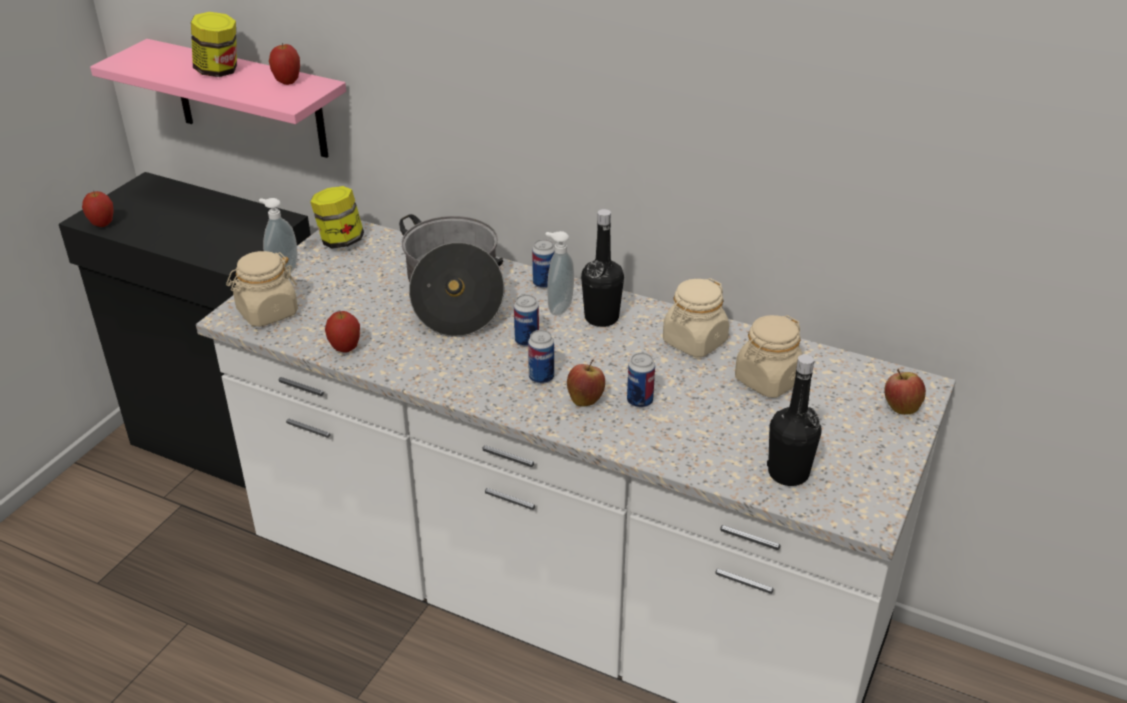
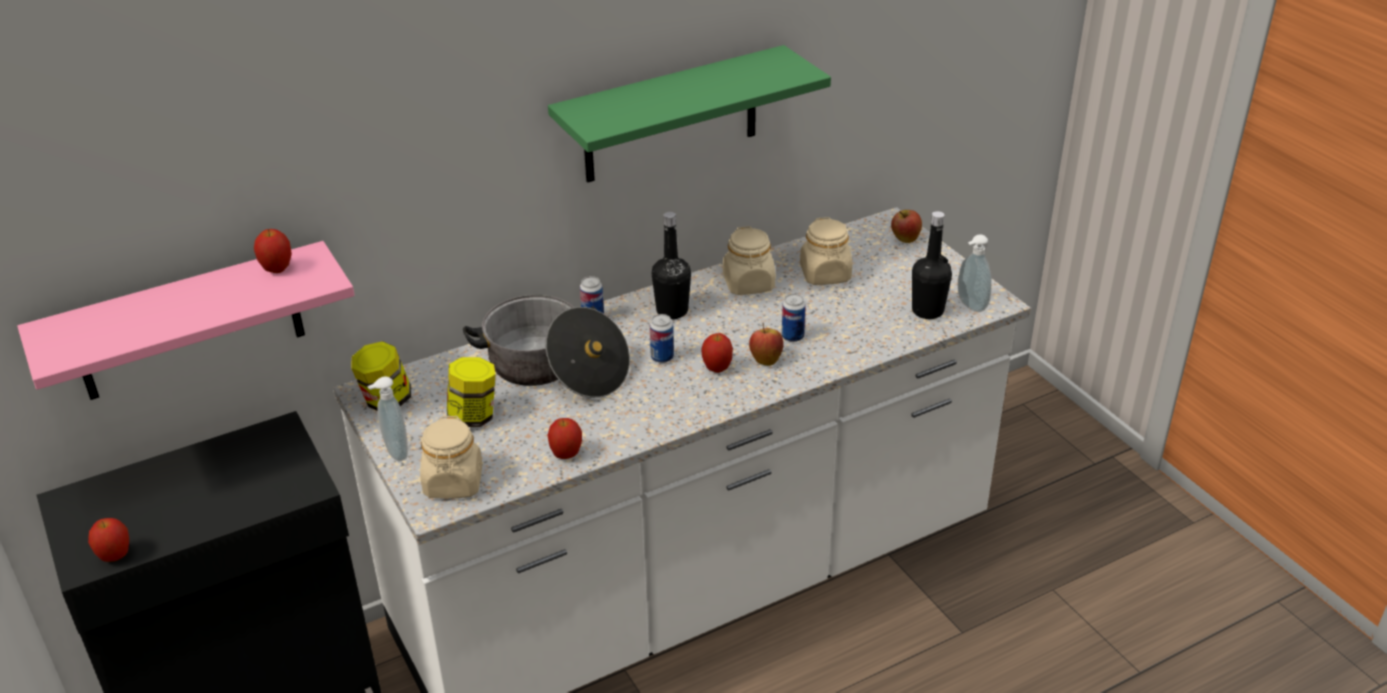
camera: 55 degrees left, 0 degrees up
jar [191,12,237,77] -> jar moved to [447,357,496,427]
can [528,330,554,384] -> apple [701,333,733,373]
soap dispenser [545,231,574,316] -> soap dispenser moved to [958,234,992,312]
none -> green shelf [548,45,831,182]

